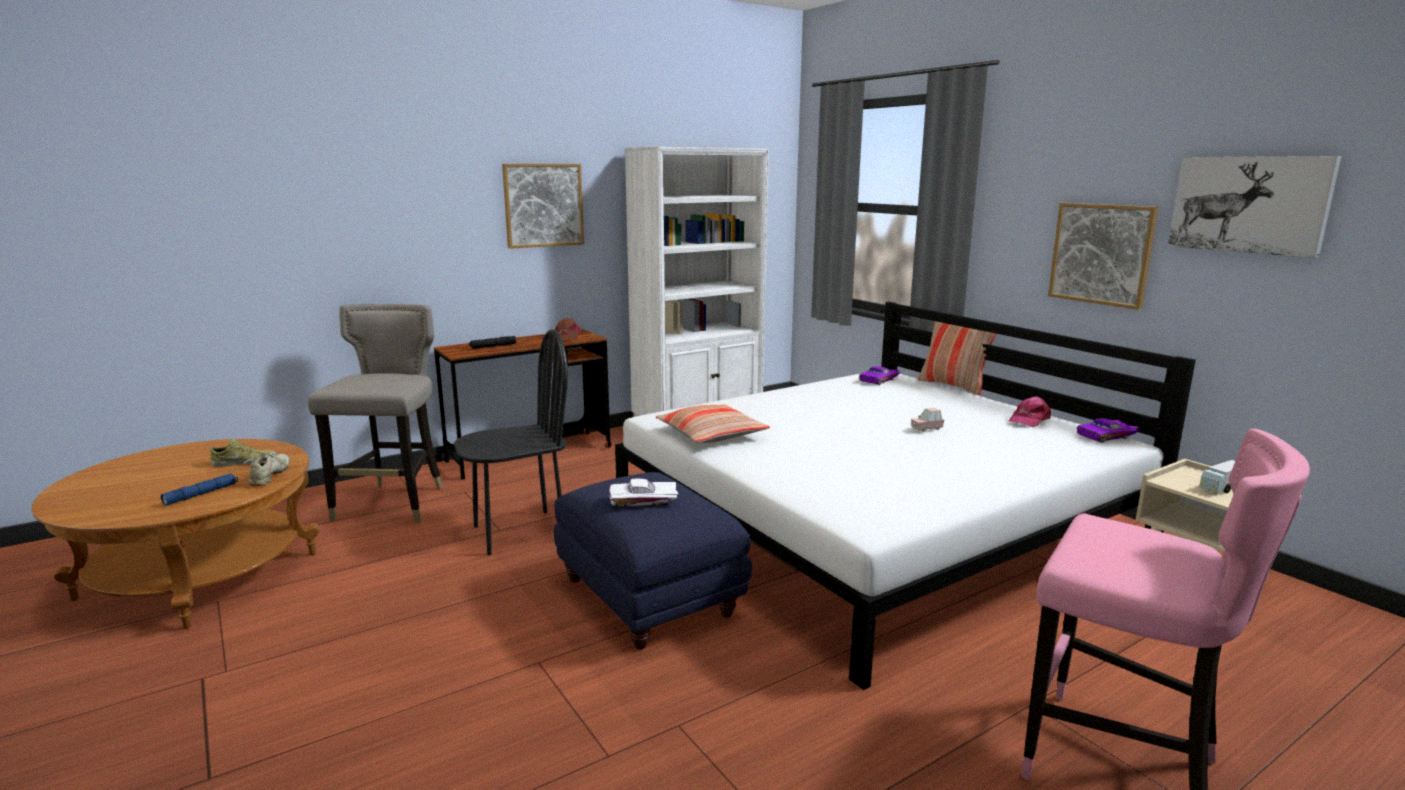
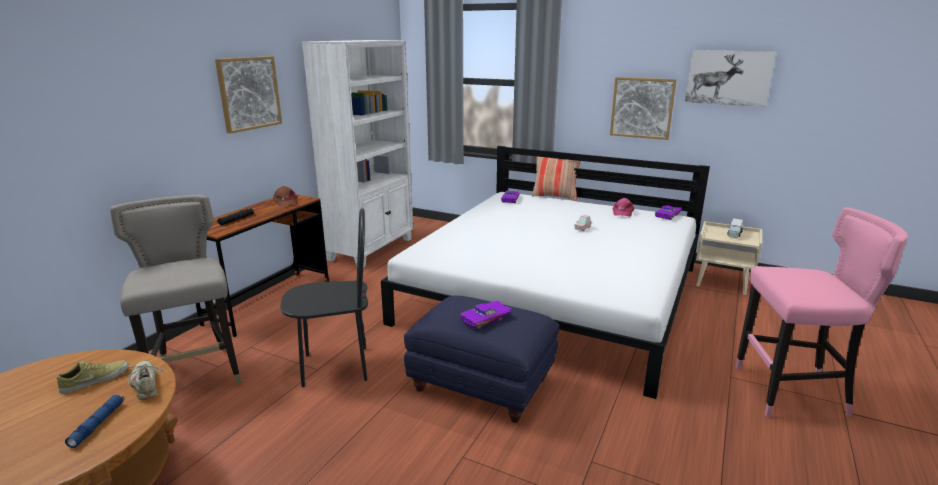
camera: 30 degrees left, 5 degrees up
black chair [454,329,568,555] -> black chair turned 45 degrees clockwise [280,208,368,387]
white toy car [609,479,679,508] -> purple toy car [460,300,512,329]
pillow [656,404,770,443] -> none

